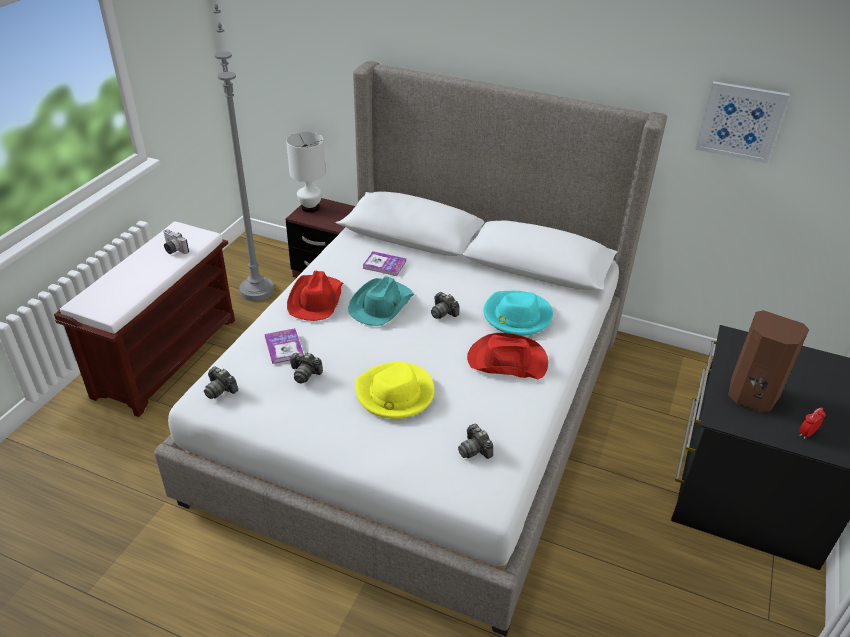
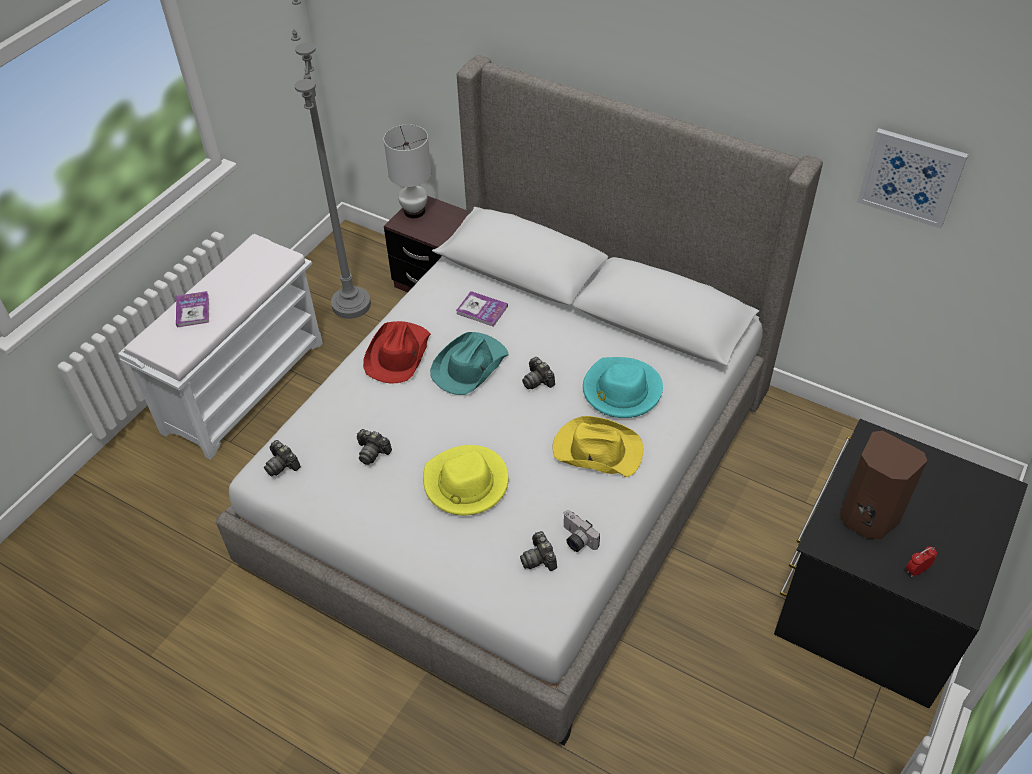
camera: 10 degrees right, 10 degrees up
brown bench [54,222,235,417] -> white bench [118,234,323,460]
camera [163,229,189,254] -> camera moved to [563,510,600,552]
book [265,328,304,364] -> book moved to [176,291,209,327]
red hat [467,333,548,379] -> yellow hat [552,416,643,477]

